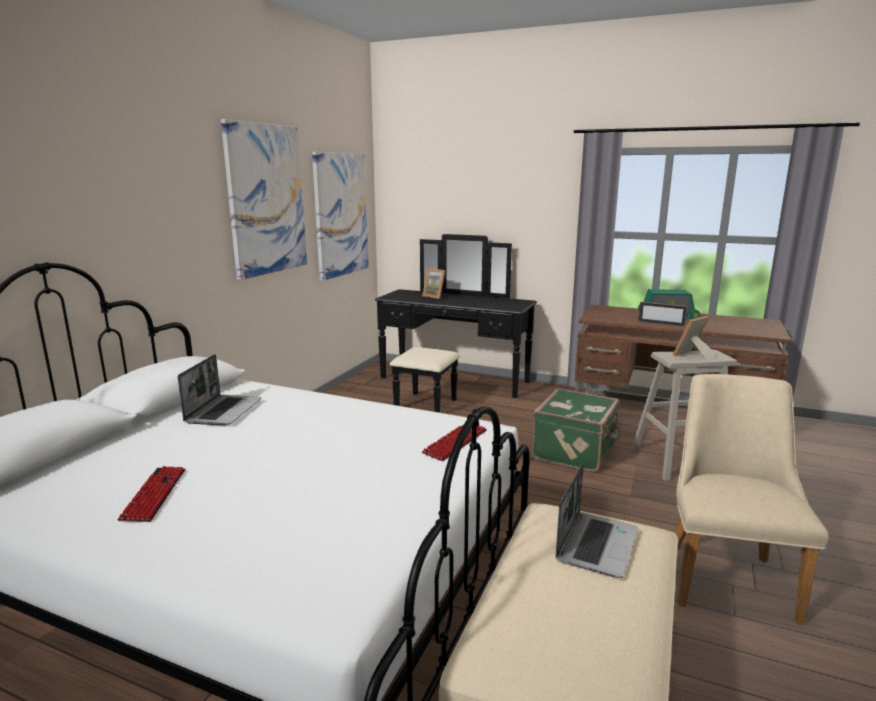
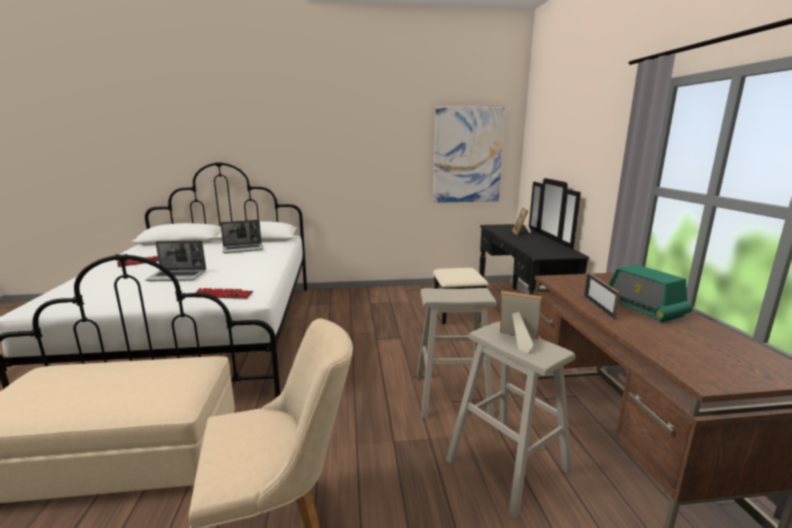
camera: 60 degrees right, 0 degrees up
picture [221,119,307,280] -> none
green suitcase [532,388,620,472] -> beige stool [417,288,497,418]
laptop [555,463,638,578] -> laptop moved to [145,241,206,281]

